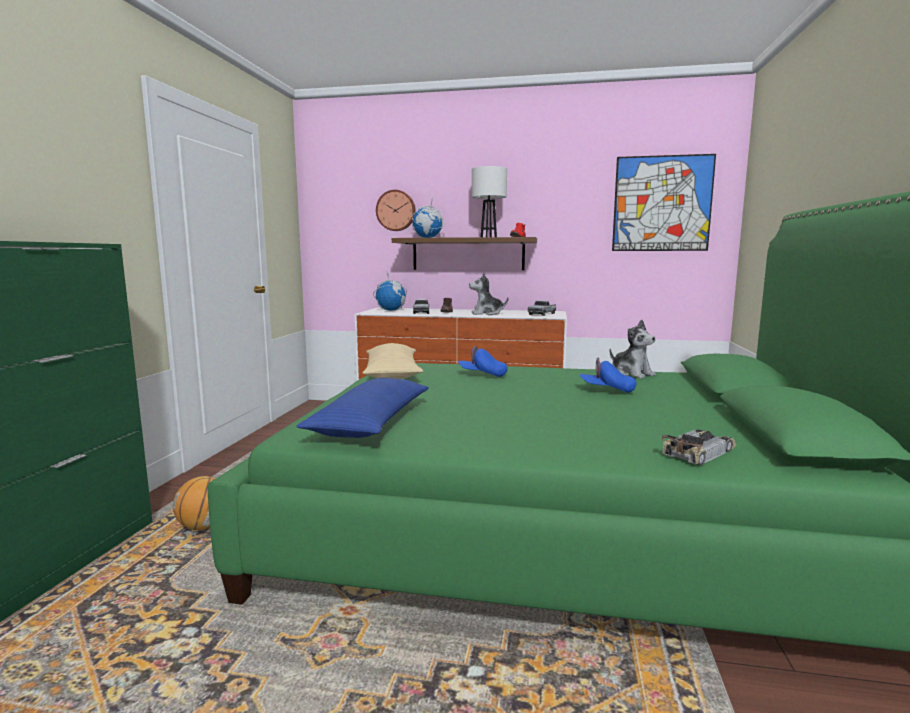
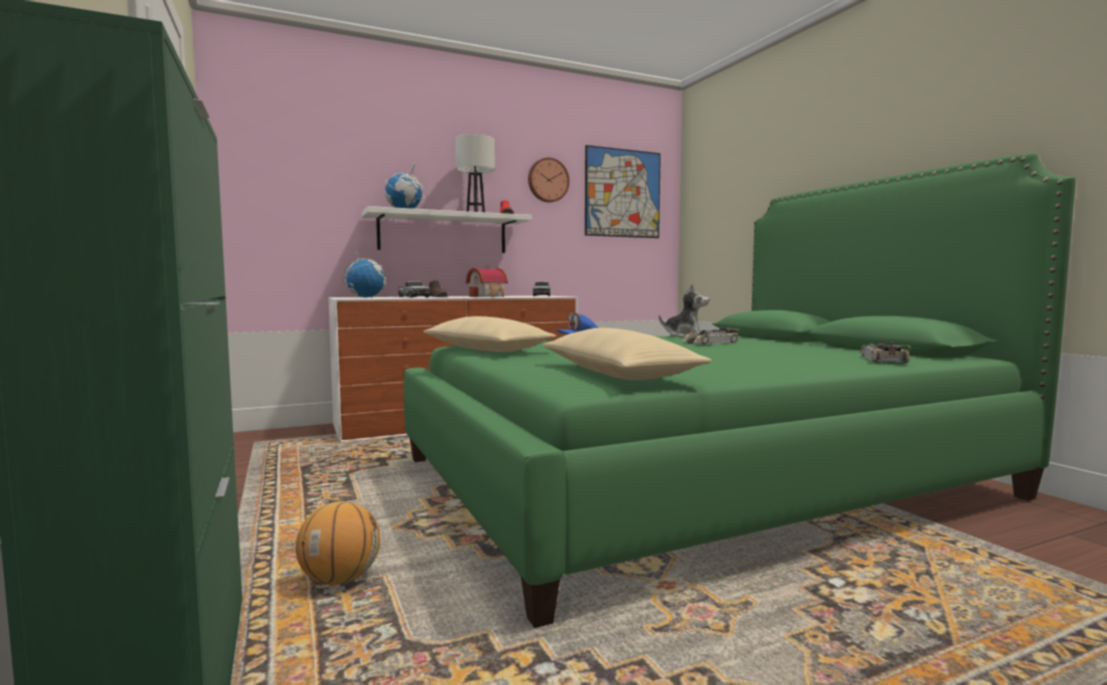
camera: 35 degrees left, 5 degrees down
blue pillow [296,378,429,438] -> beige pillow [543,328,712,380]
wall clock [376,190,416,231] -> wall clock moved to [528,157,570,202]
brown shelf [392,237,537,270] -> white shelf [362,206,532,253]
plush toy [469,273,509,315] -> toy house [466,266,508,297]
blue cap [580,358,636,393] -> toy car [682,327,740,345]

